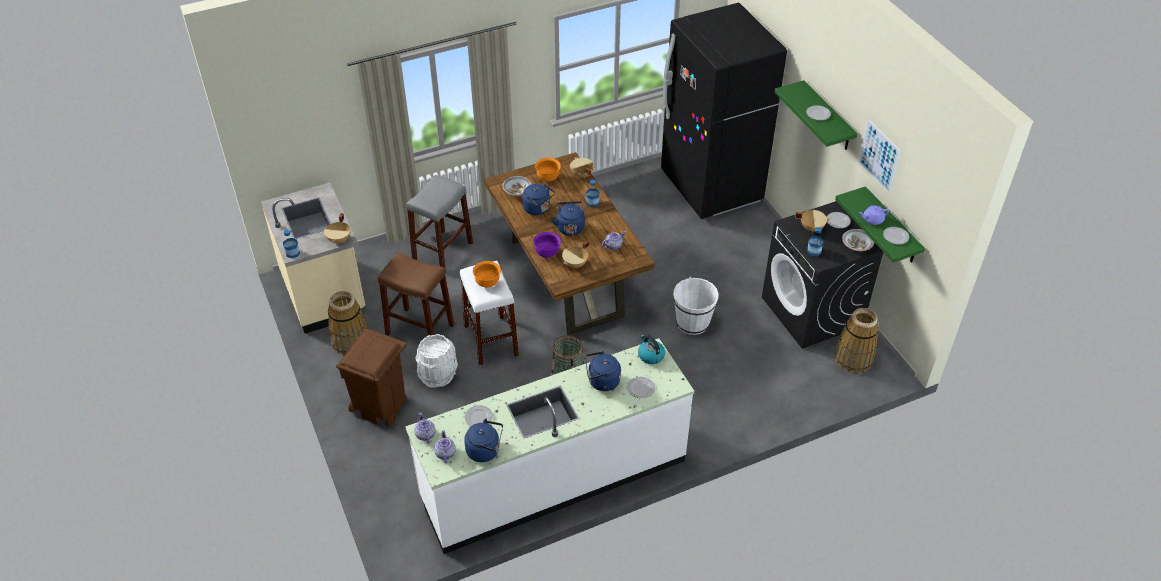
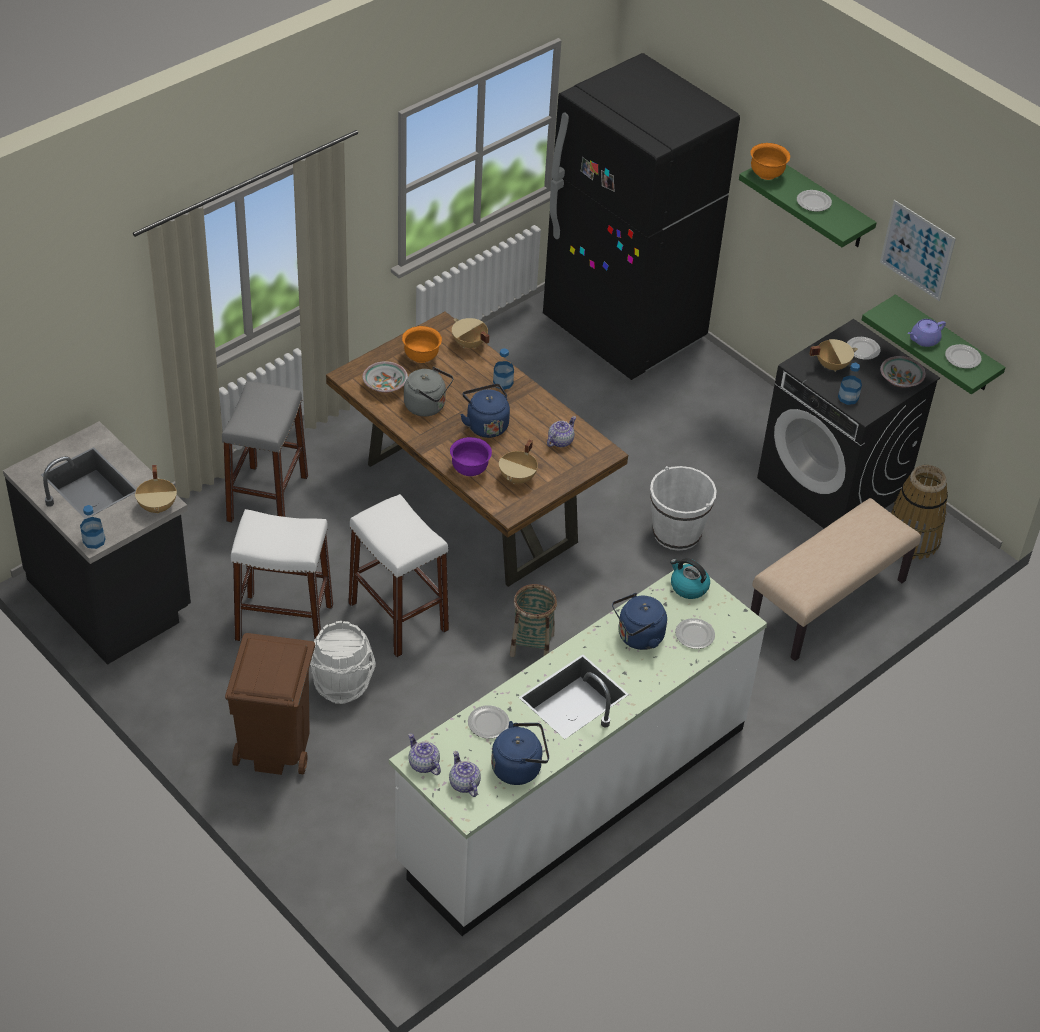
camera: 20 degrees left, 0 degrees up
beige counter [261,183,365,334] -> black counter [3,421,191,665]
basket [328,291,367,356] -> none
brown stool [378,252,454,336] -> white stool [231,509,333,641]
orange bowl [473,261,501,287] -> orange bowl moved to [750,143,790,180]
blue kettle [522,184,555,215] -> grey kettle [404,367,454,416]
none -> beige bench [751,498,921,661]

